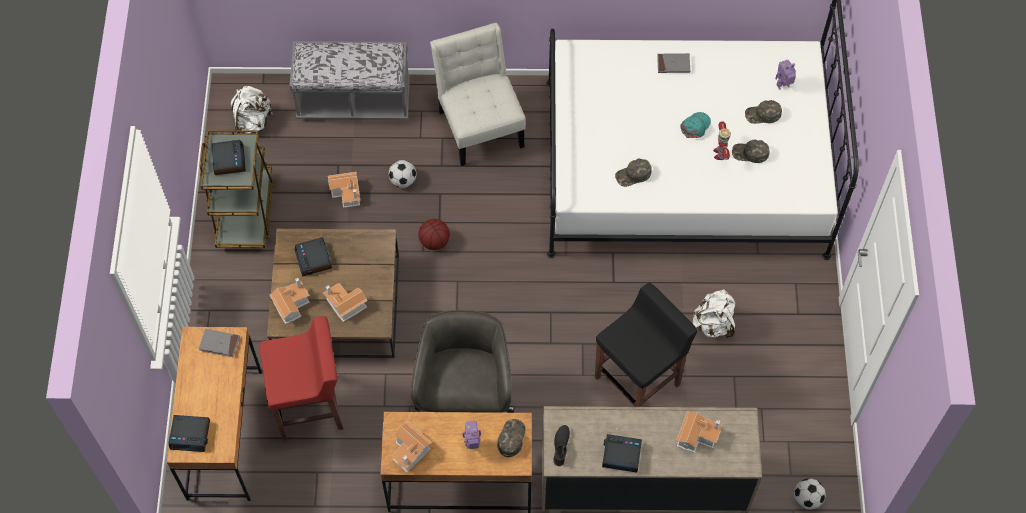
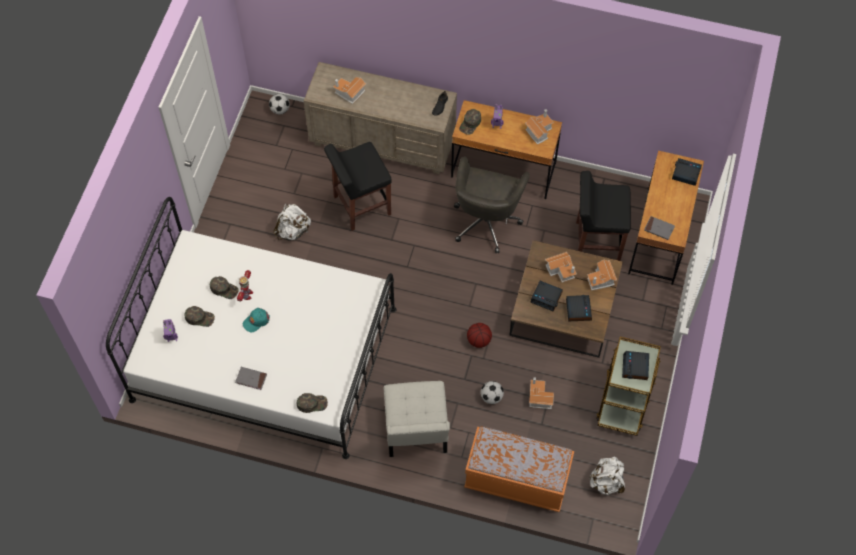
camera: 165 degrees left, 0 degrees up
red stool [259,316,343,441] -> black stool [576,171,631,261]
grey bench [289,41,410,120] -> orange bench [464,427,574,512]
alarm clock [602,434,642,472] -> alarm clock moved to [530,281,563,311]
green cap [615,158,652,187] -> green cap moved to [297,393,328,413]

